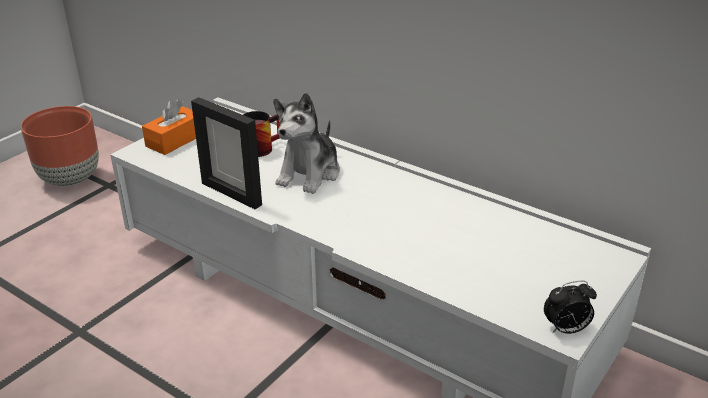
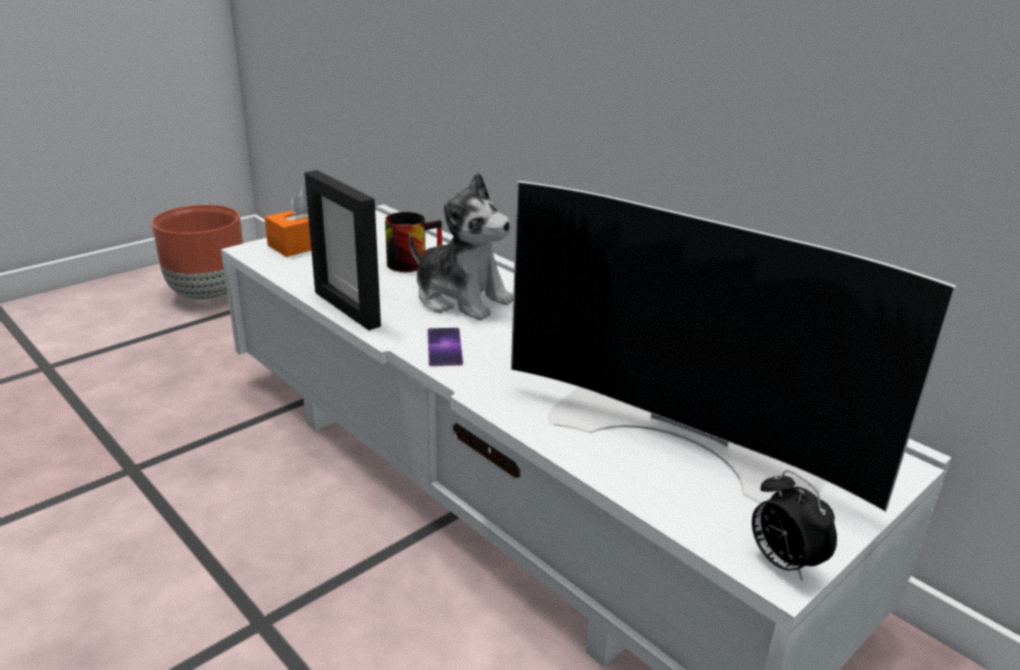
camera: 10 degrees right, 5 degrees down
plush toy [273,92,340,194] -> plush toy turned 90 degrees counterclockwise [409,172,513,321]
alarm clock [544,281,597,334] -> alarm clock turned 60 degrees clockwise [752,470,837,582]
none -> phone [427,328,463,366]
none -> television [511,181,956,512]

